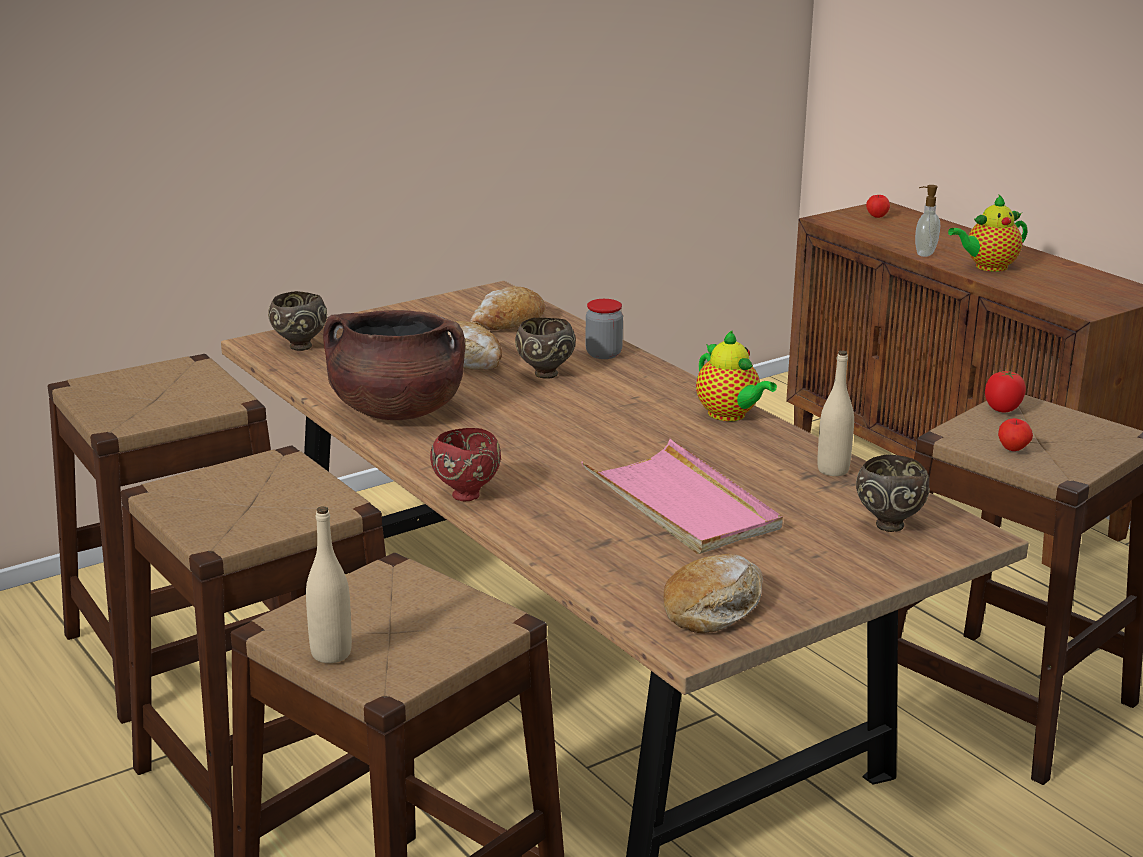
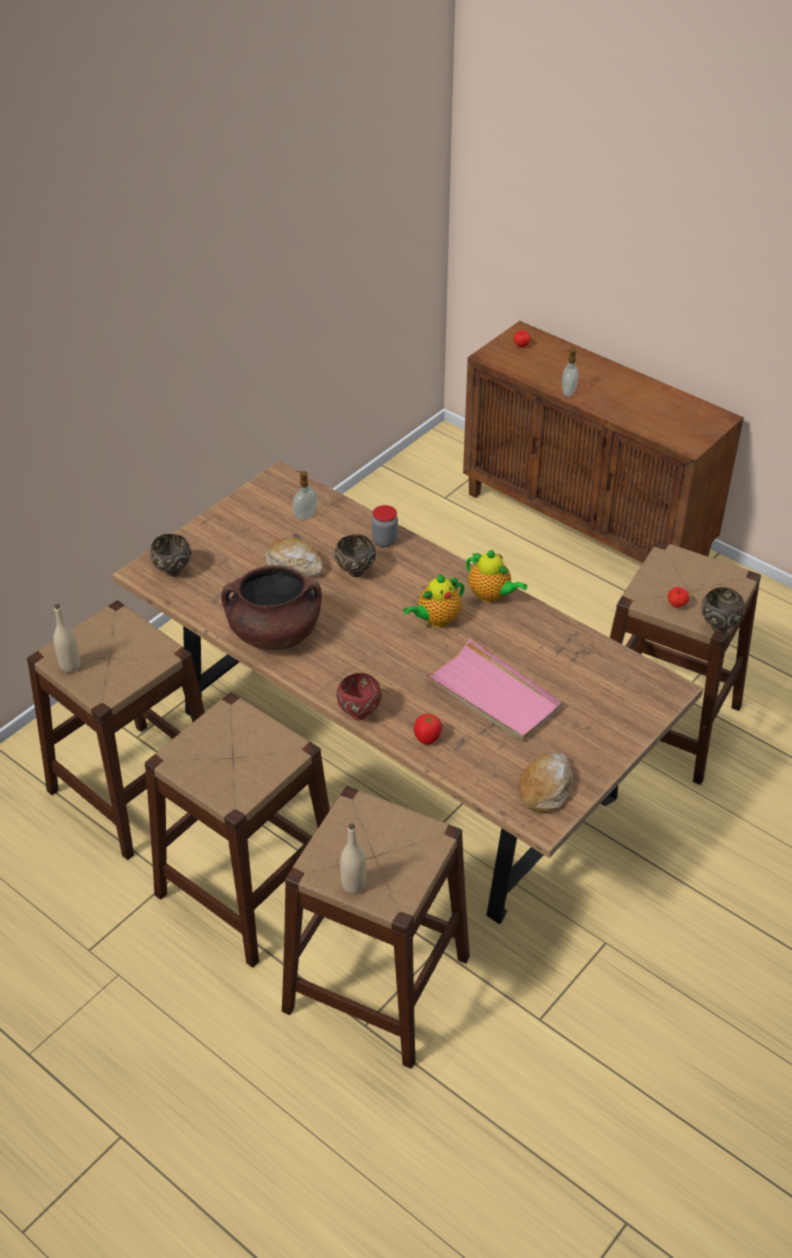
camera: 15 degrees left, 20 degrees up
bread [471,286,545,330] -> soap dispenser [293,471,318,520]
beige bottle [817,350,854,476] -> beige bottle moved to [53,604,80,673]
brown bowl [856,455,930,532] -> brown bowl moved to [701,587,745,633]
teapot [948,195,1028,272] -> teapot moved to [403,574,464,627]
tomato [985,371,1026,412] -> tomato moved to [414,714,442,745]

